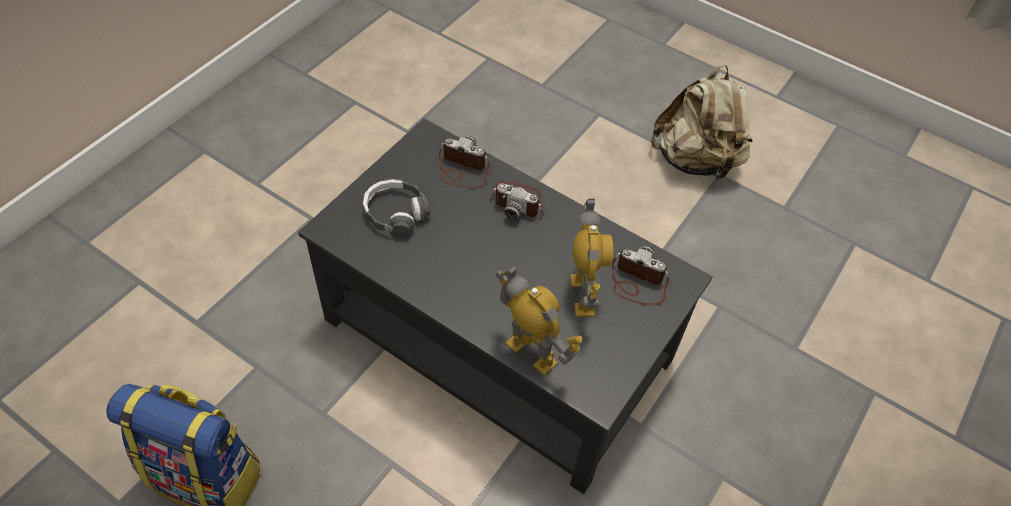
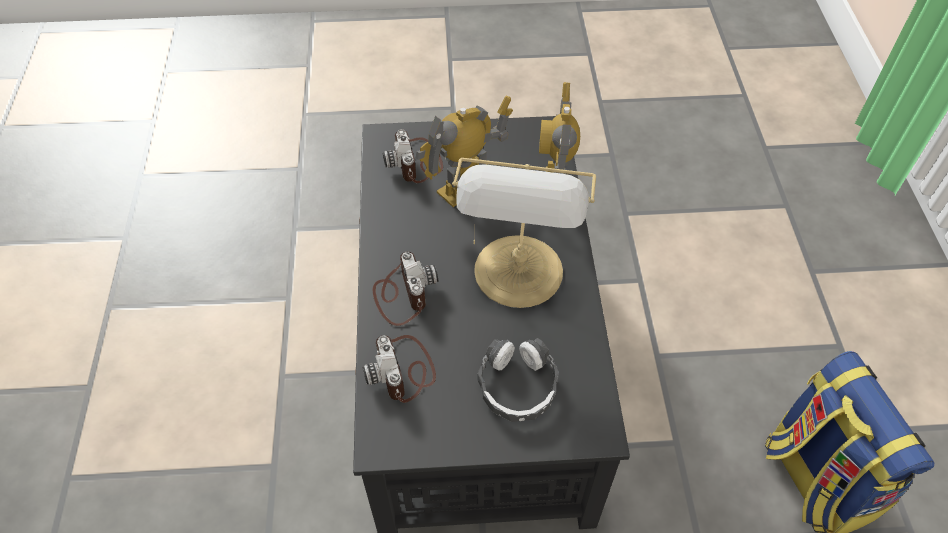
camera: 125 degrees left, 0 degrees up
beige backpack [651,65,753,180] -> none
none -> table lamp [452,158,596,308]

